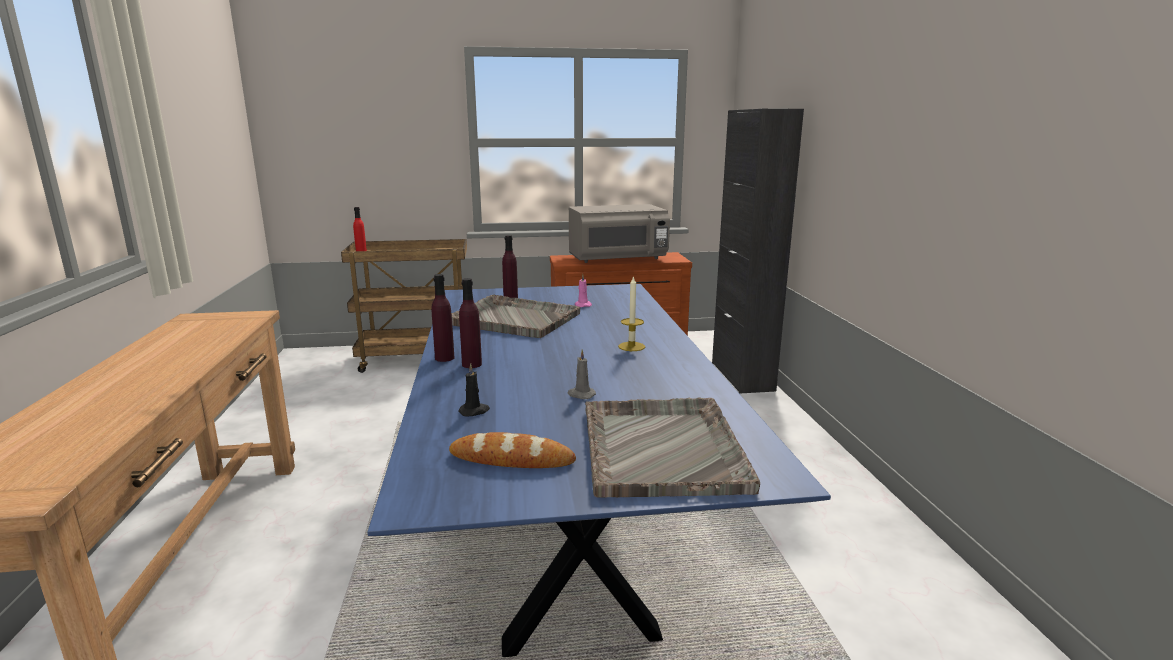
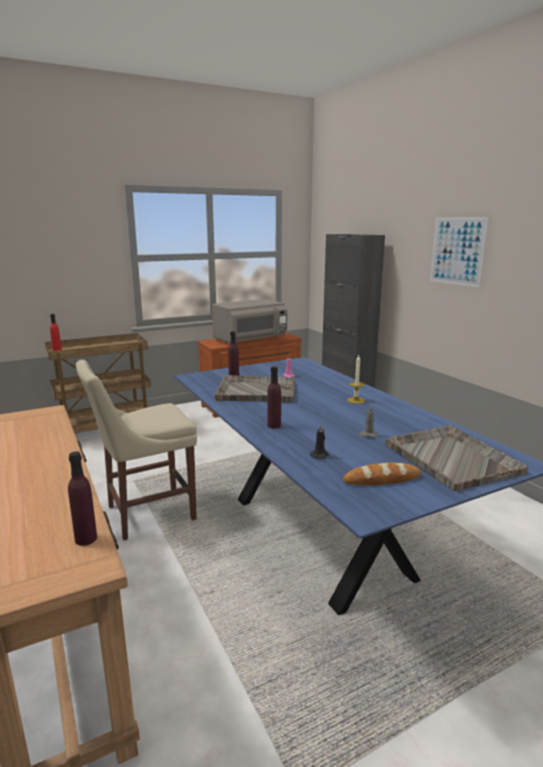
camera: 20 degrees left, 0 degrees up
purple bottle [431,274,454,362] -> purple bottle moved to [68,451,97,546]
none -> beige chair [76,360,197,540]
none -> picture [430,217,489,287]

